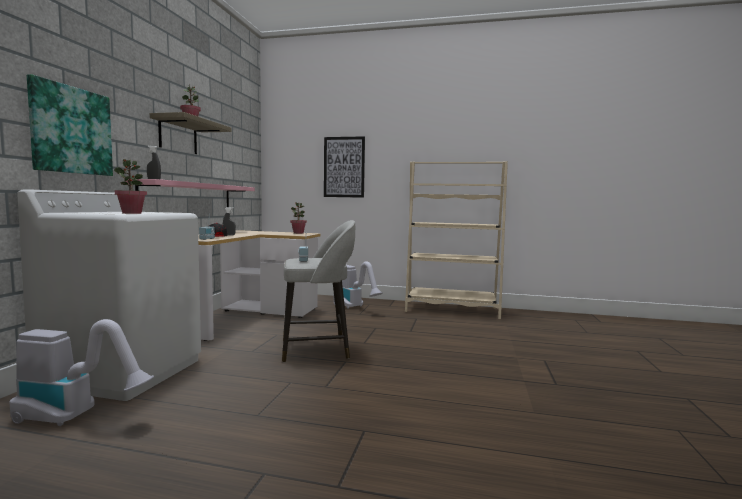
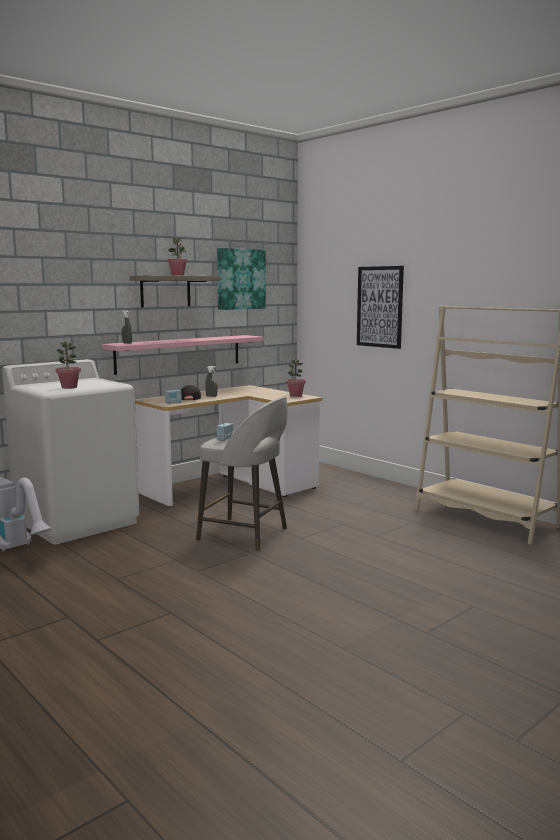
camera: 35 degrees right, 5 degrees up
picture [27,74,113,176] -> picture moved to [217,248,266,310]
vacuum cleaner [333,261,383,309] -> none

